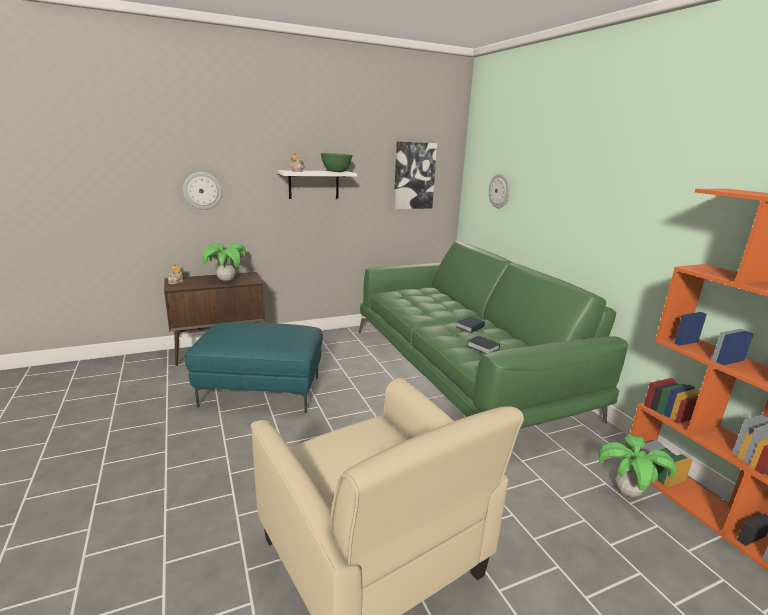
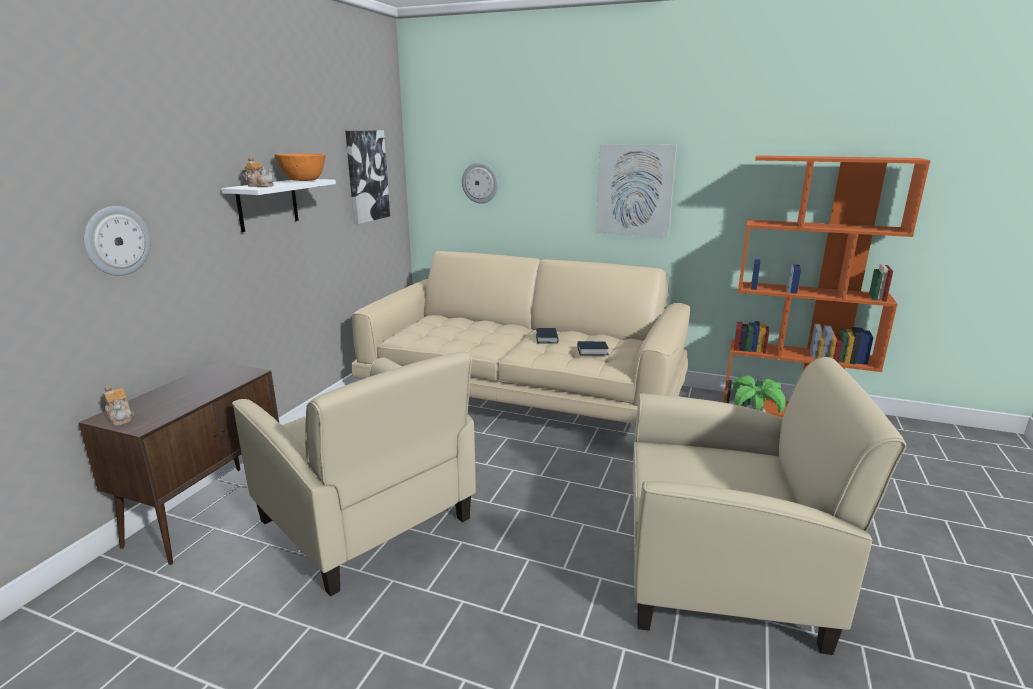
camera: 45 degrees left, 0 degrees up
turquoise ottoman [185,322,323,413] -> beige armchair [232,352,476,596]
potted plant [202,243,246,281] -> none
green bowl [321,153,353,172] -> orange bowl [275,154,326,181]
green sofa [359,241,628,429] -> beige sofa [352,251,690,424]
none -> picture [596,144,677,238]

